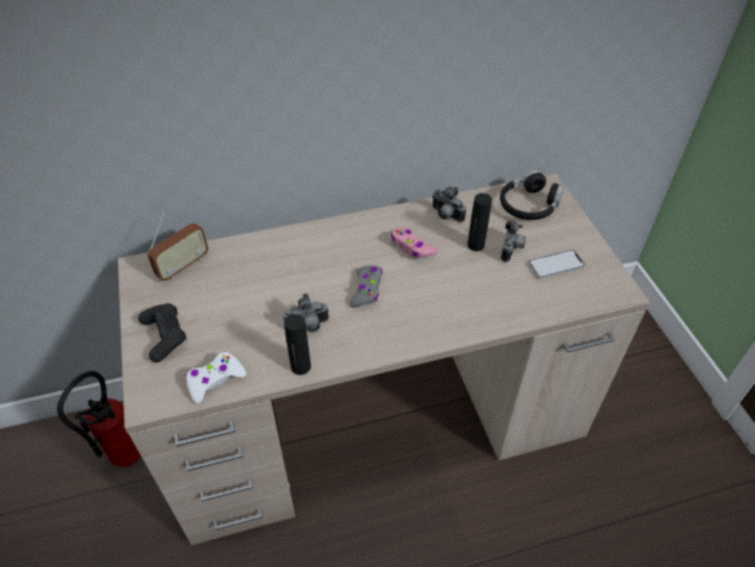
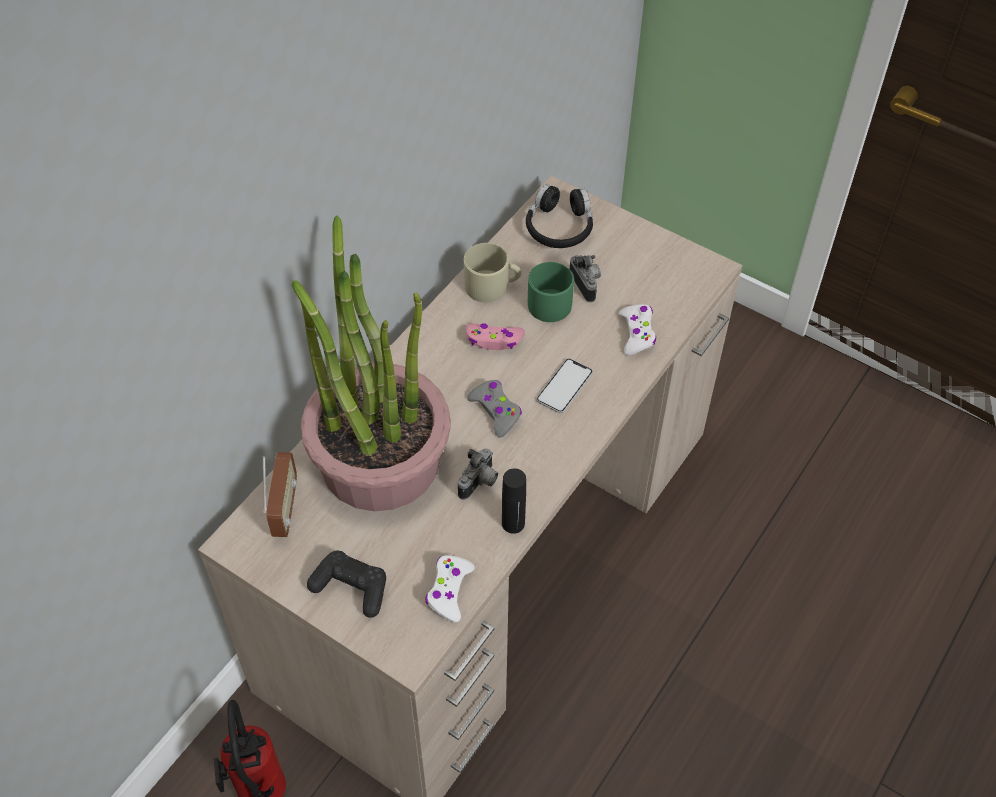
camera: 40 degrees left, 5 degrees up
camera [432,187,466,222] -> beige mug [464,243,521,303]
black bottle [467,193,492,251] -> green mug [528,262,574,322]
phone [528,250,585,279] -> phone moved to [536,359,593,413]
none -> potted plant [291,216,451,511]
none -> white game controller [619,304,656,356]

